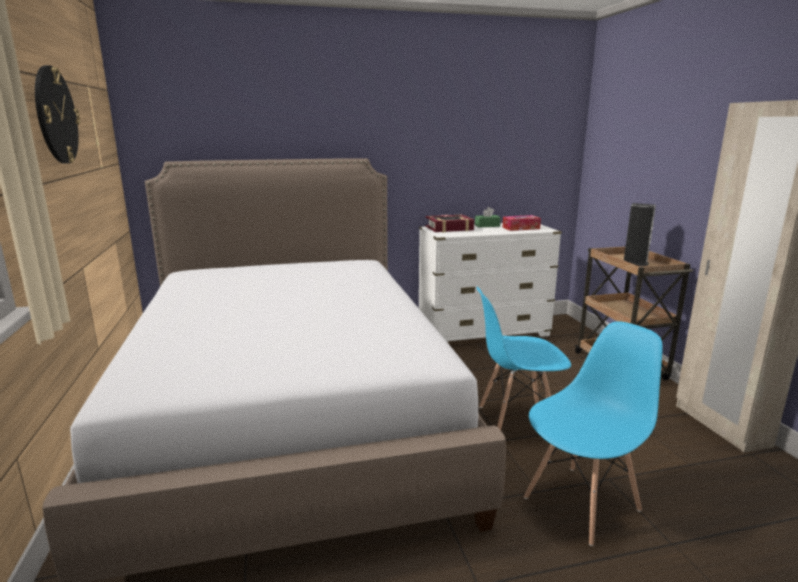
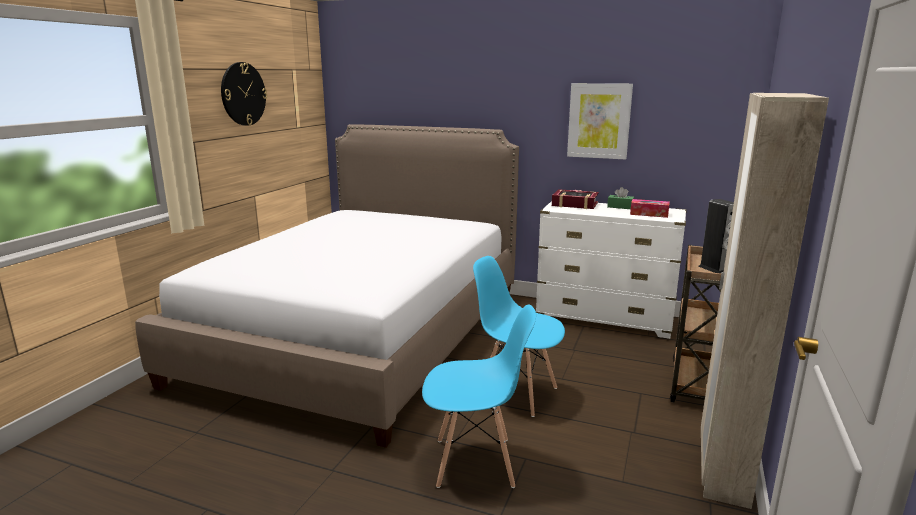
camera: 35 degrees right, 0 degrees up
none -> picture [567,83,633,159]

